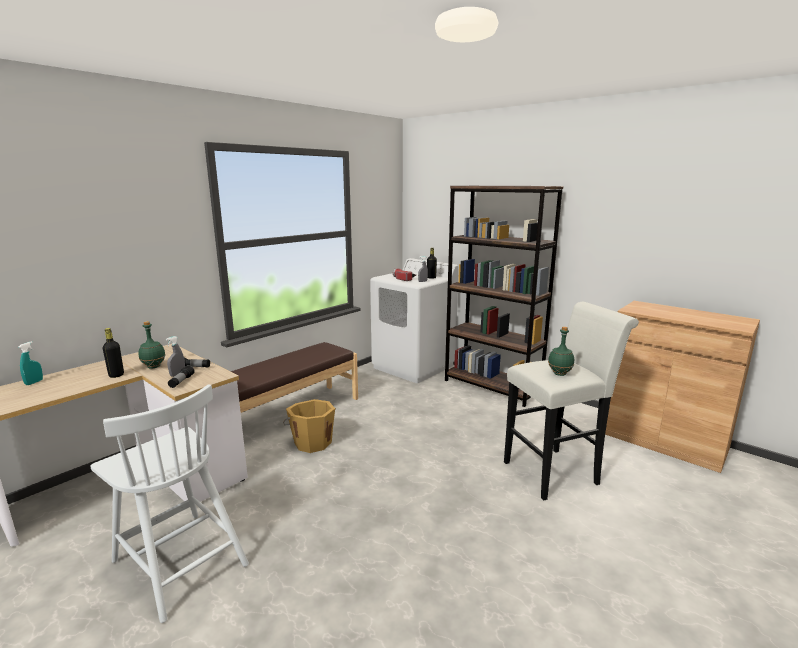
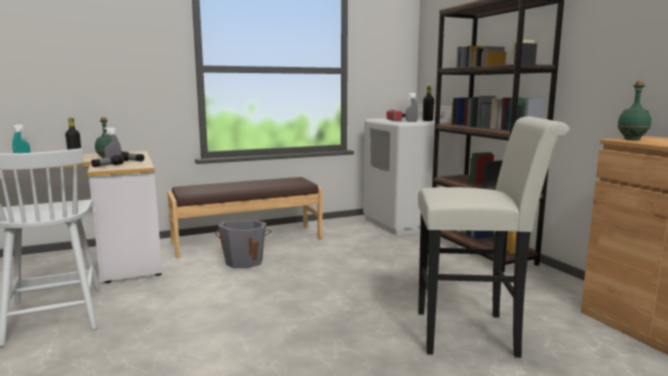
camera: 25 degrees right, 5 degrees down
orange bucket [283,399,336,453] -> grey bucket [215,220,272,268]
green bottle [548,327,574,376] -> green bottle moved to [617,81,651,140]

